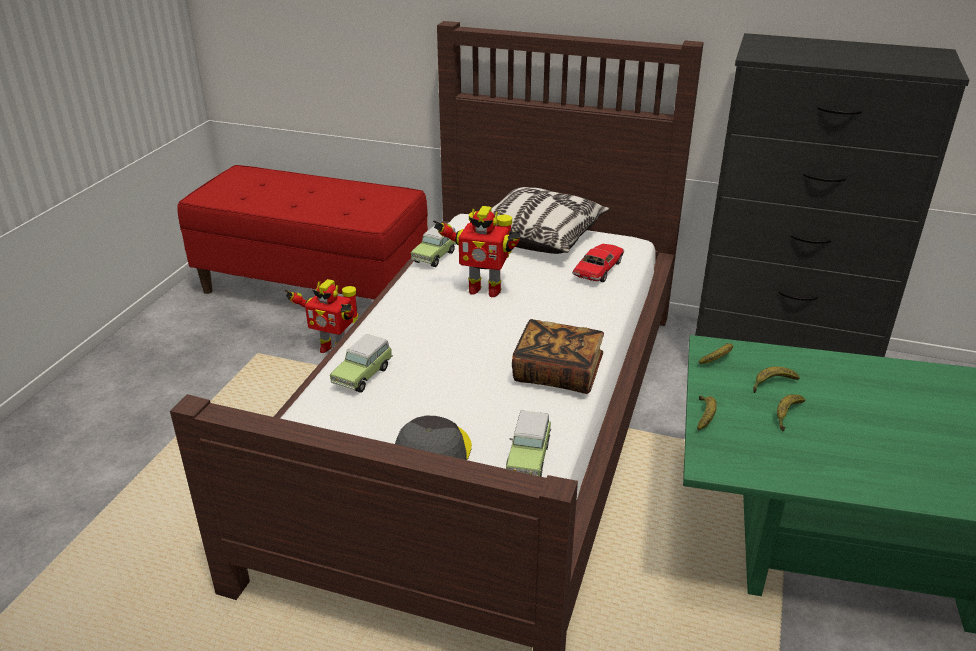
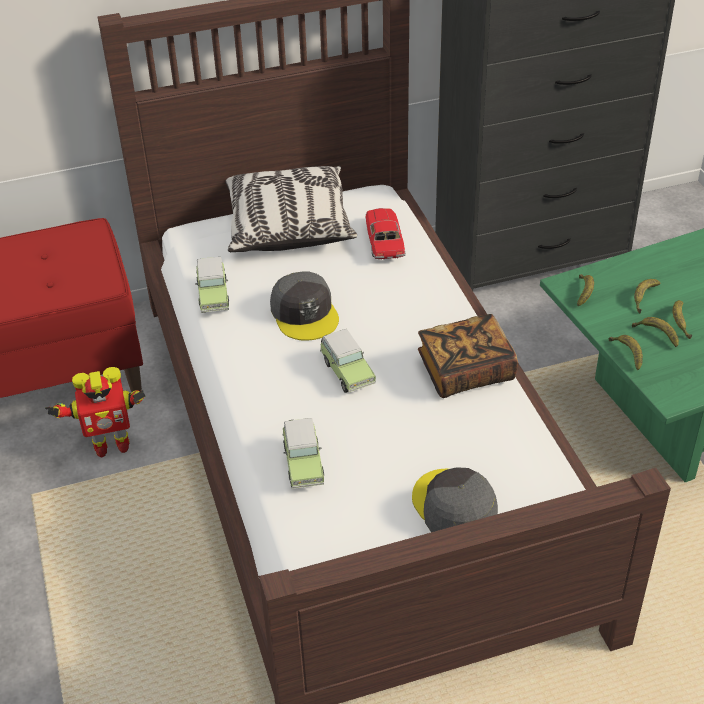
camera: 35 degrees left, 10 degrees up
toy robot [433,206,520,297] -> grey cap [270,272,339,341]
toy car [506,411,552,477] -> toy car moved to [320,329,376,393]
none -> banana [632,317,679,347]

